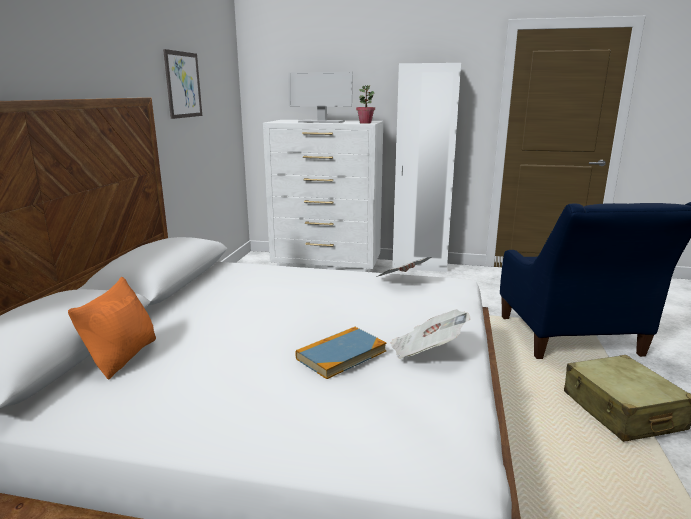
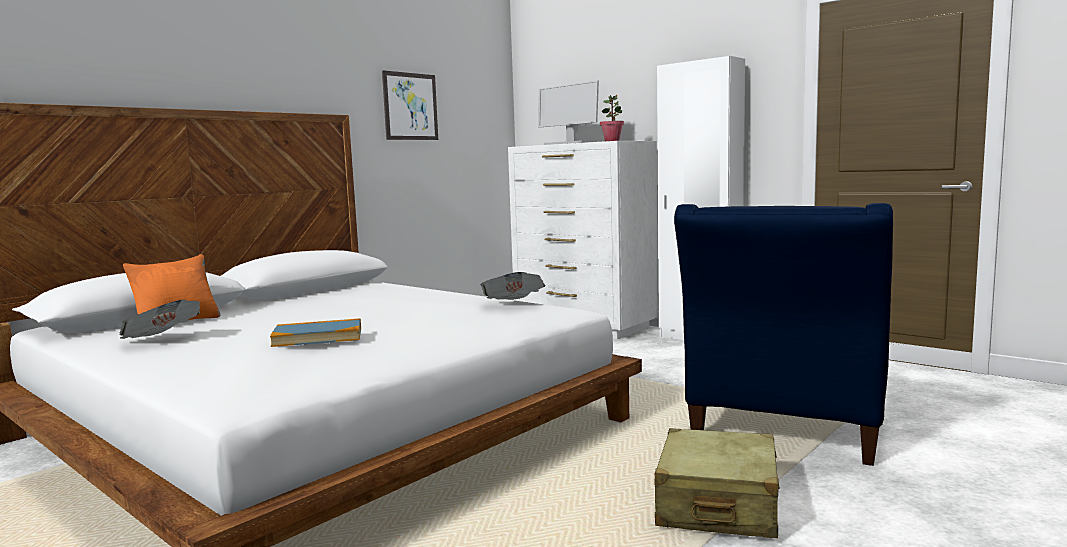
camera: 30 degrees right, 10 degrees down
newspaper [391,309,470,359] -> newspaper moved to [119,300,200,339]

